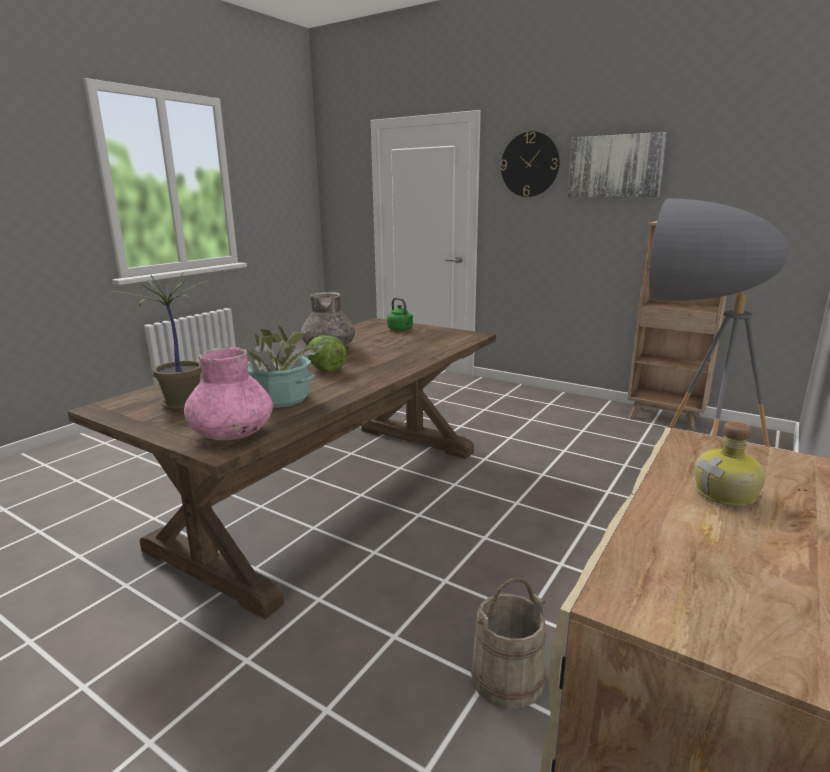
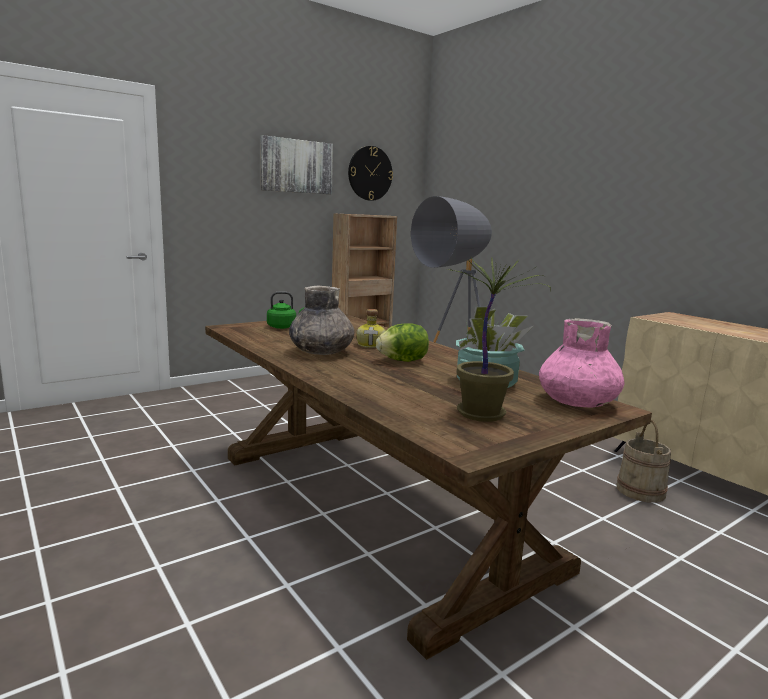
camera: 70 degrees left, 5 degrees down
wall clock [501,131,560,197] -> wall clock moved to [348,146,393,201]
bottle [694,422,766,506] -> bottle moved to [356,309,386,348]

